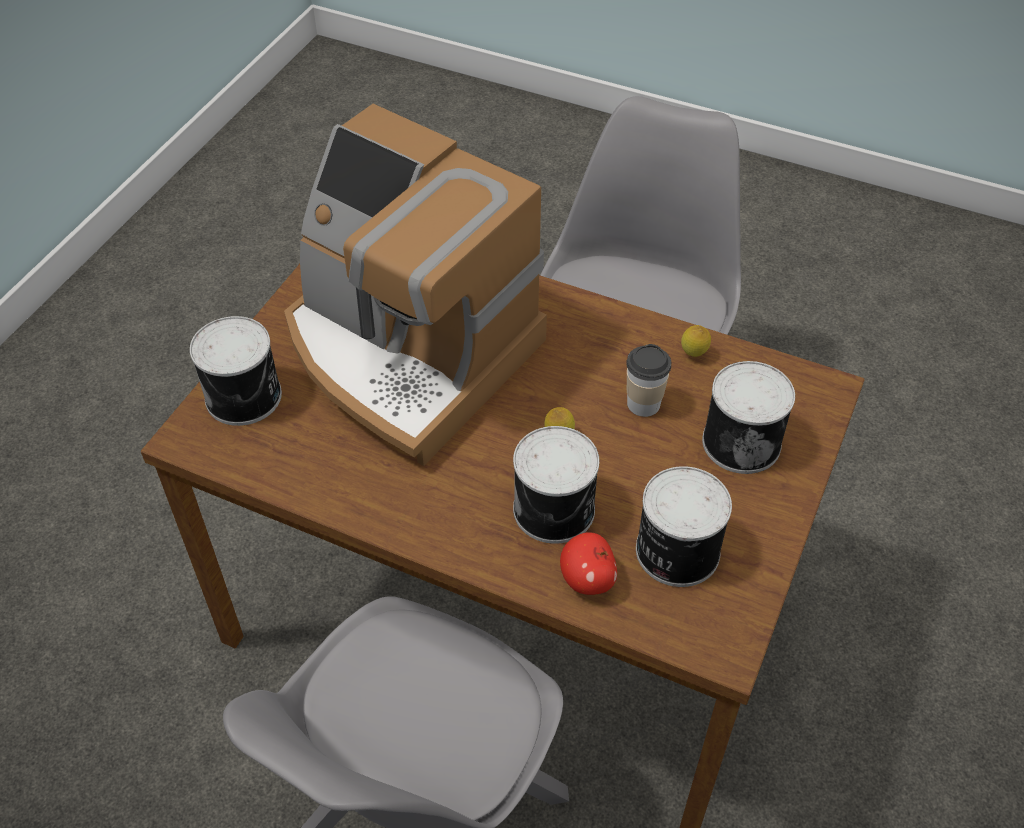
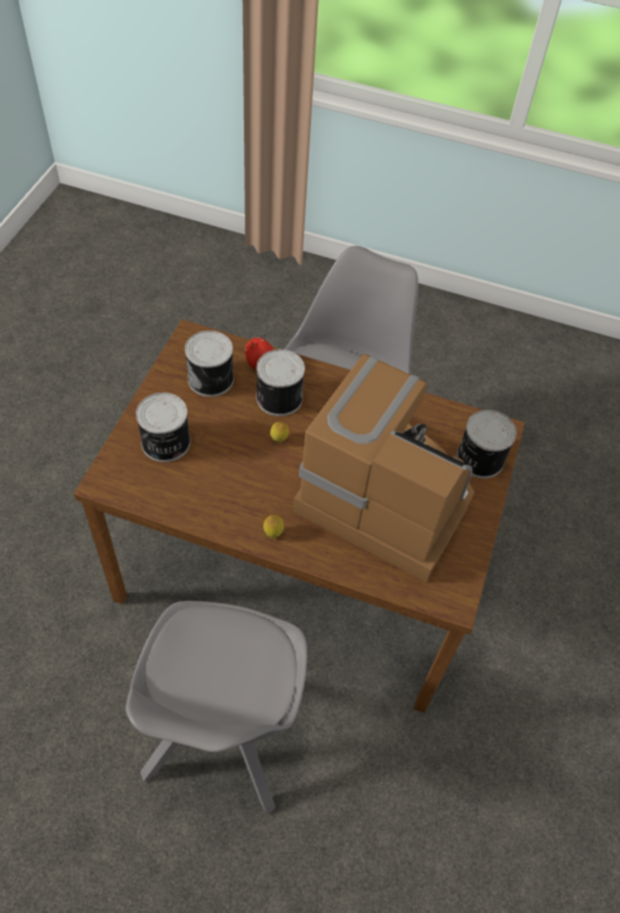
camera: 170 degrees right, 5 degrees up
cup [626,344,671,417] -> none
lemon [681,325,711,357] -> lemon moved to [263,515,284,538]

